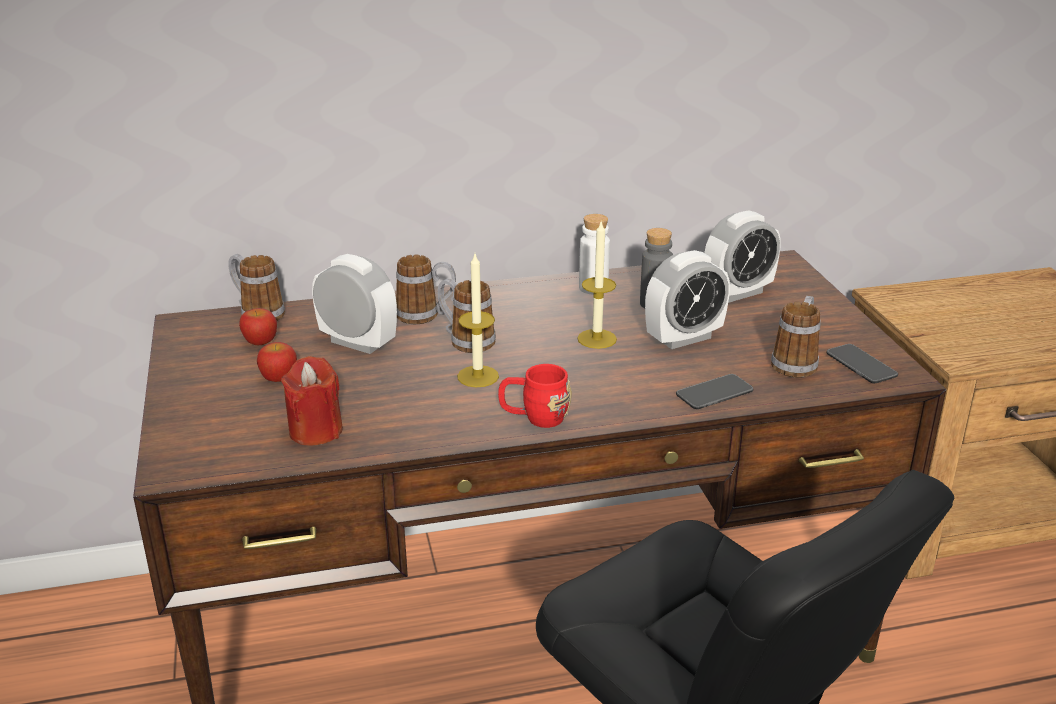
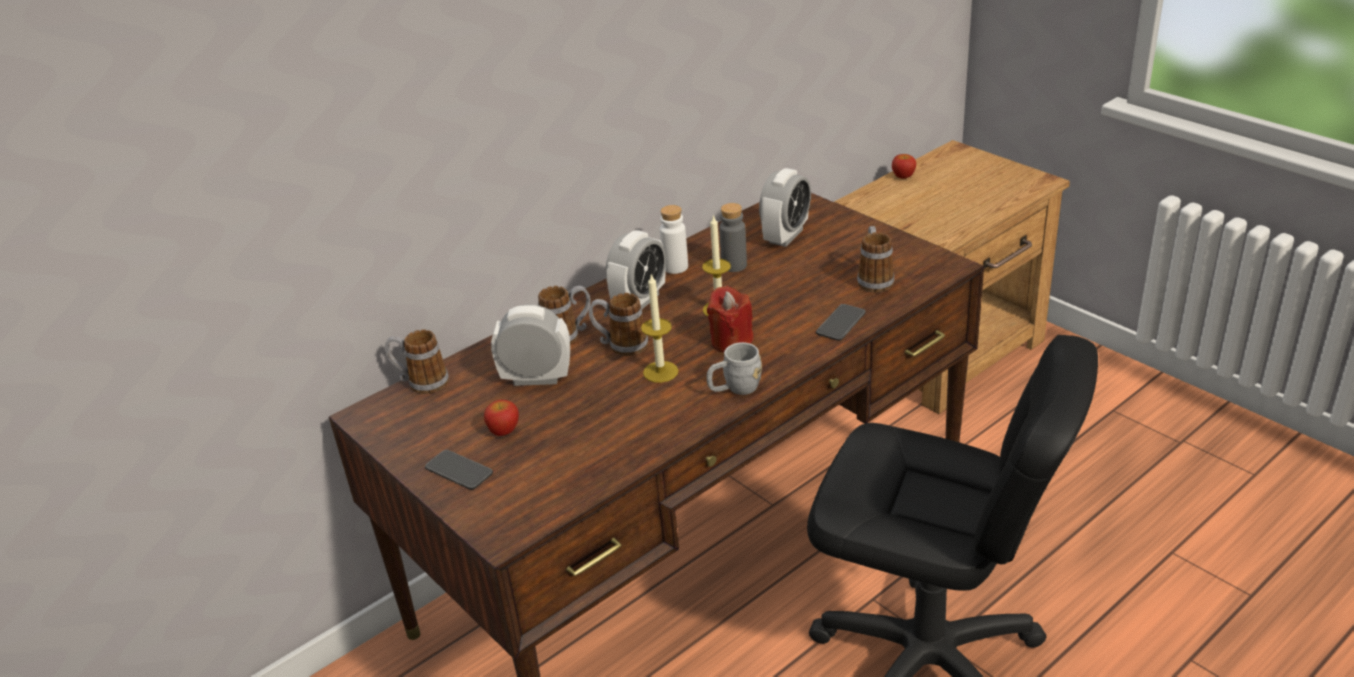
camera: 25 degrees left, 5 degrees up
apple [239,308,277,345] -> apple moved to [892,154,916,179]
red candle [281,356,343,445] -> red candle moved to [707,286,754,352]
red mug [498,364,572,428] -> grey mug [706,342,762,395]
alarm clock [645,250,730,349] -> alarm clock moved to [605,230,666,309]
phone [826,344,898,383] -> phone moved to [425,450,493,490]

